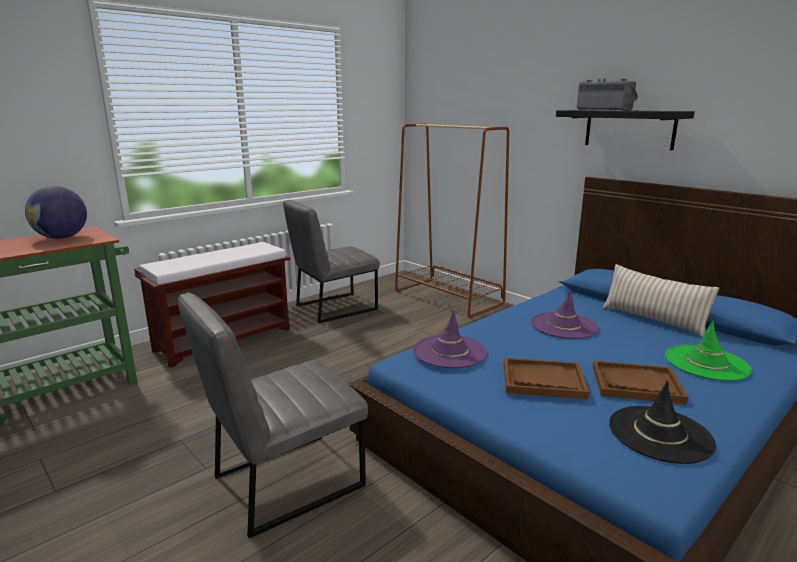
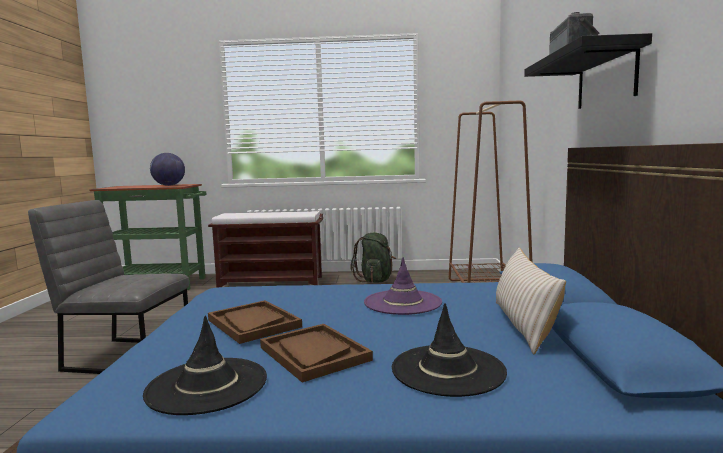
camera: 45 degrees right, 10 degrees down
grey chair [283,200,380,323] -> green backpack [350,233,396,282]
purple hat [413,310,487,368] -> none
green hat [665,321,752,381] -> black hat [392,303,507,397]

